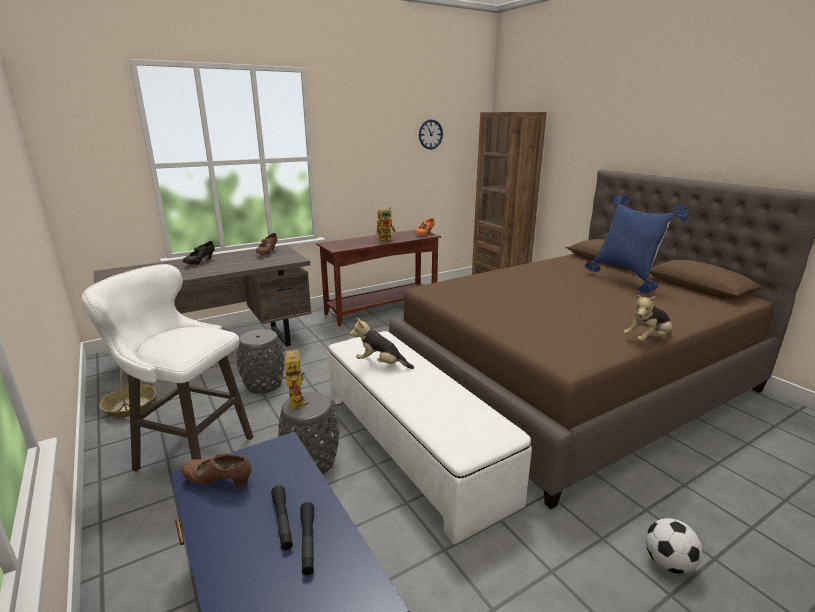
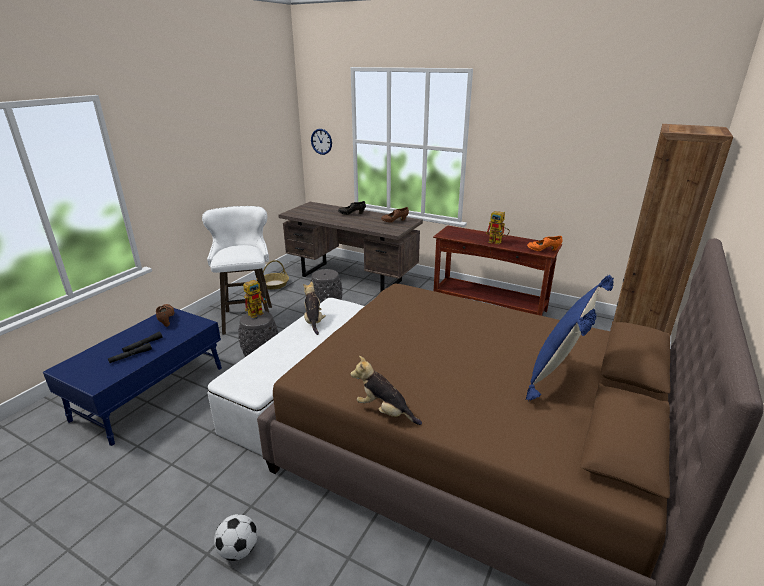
camera: 60 degrees right, 5 degrees up
wall clock [419,119,443,149] -> wall clock moved to [311,129,332,155]

